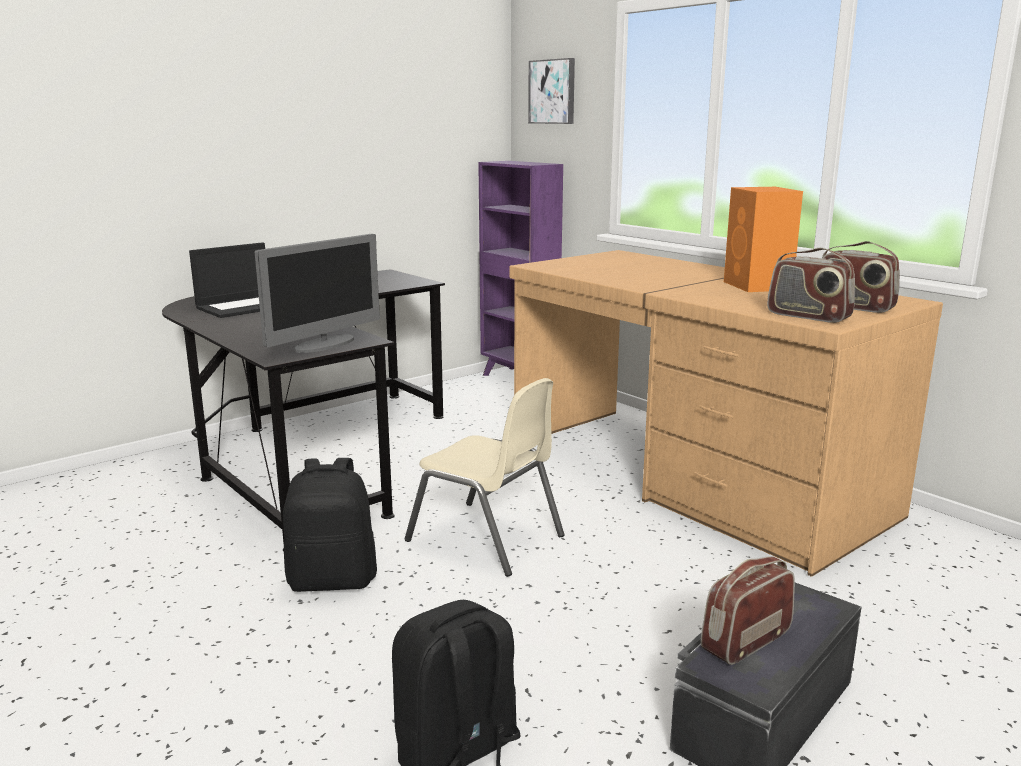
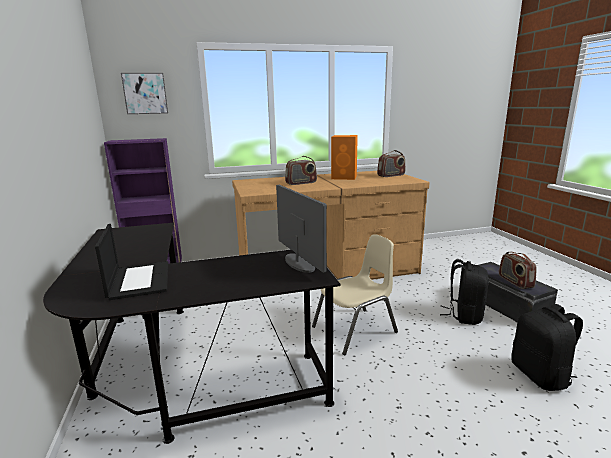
camera: 65 degrees left, 0 degrees up
black backpack [283,458,377,592] -> black backpack moved to [440,259,489,325]
radio [767,248,855,323] -> radio moved to [285,156,317,185]

